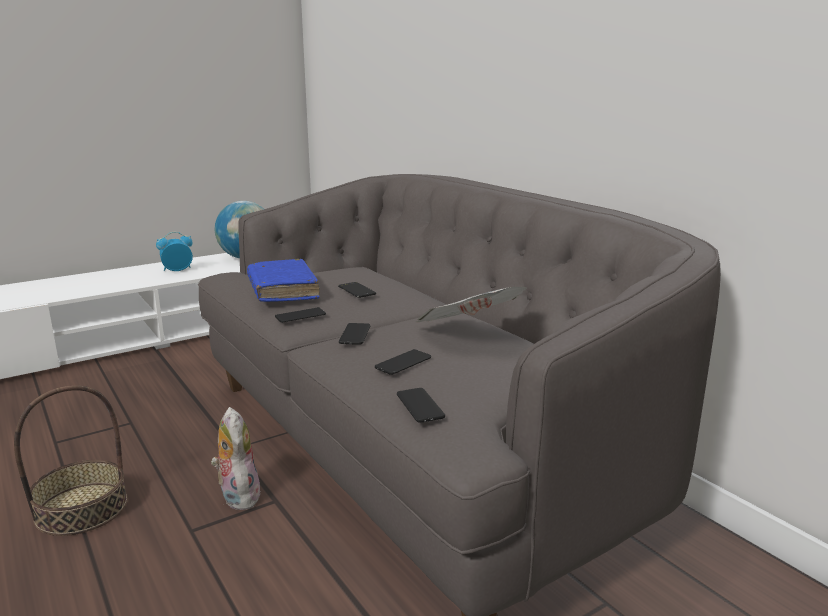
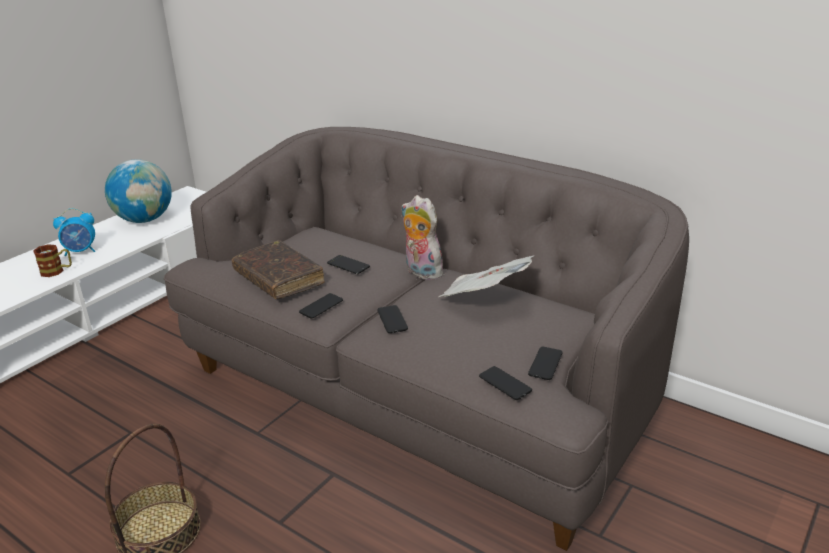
camera: 20 degrees left, 10 degrees up
alarm clock [156,232,193,271] -> alarm clock turned 150 degrees counterclockwise [53,208,95,256]
plush toy [211,407,261,510] -> plush toy moved to [402,195,448,280]
blue book [247,259,320,302] -> brown book [232,240,325,299]
phone [375,349,431,375] -> phone moved to [528,346,562,380]
none -> mug [33,244,72,277]

